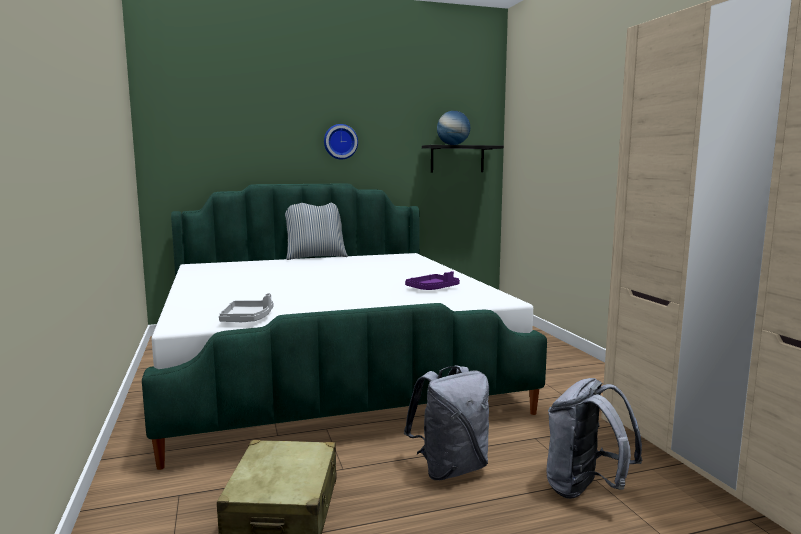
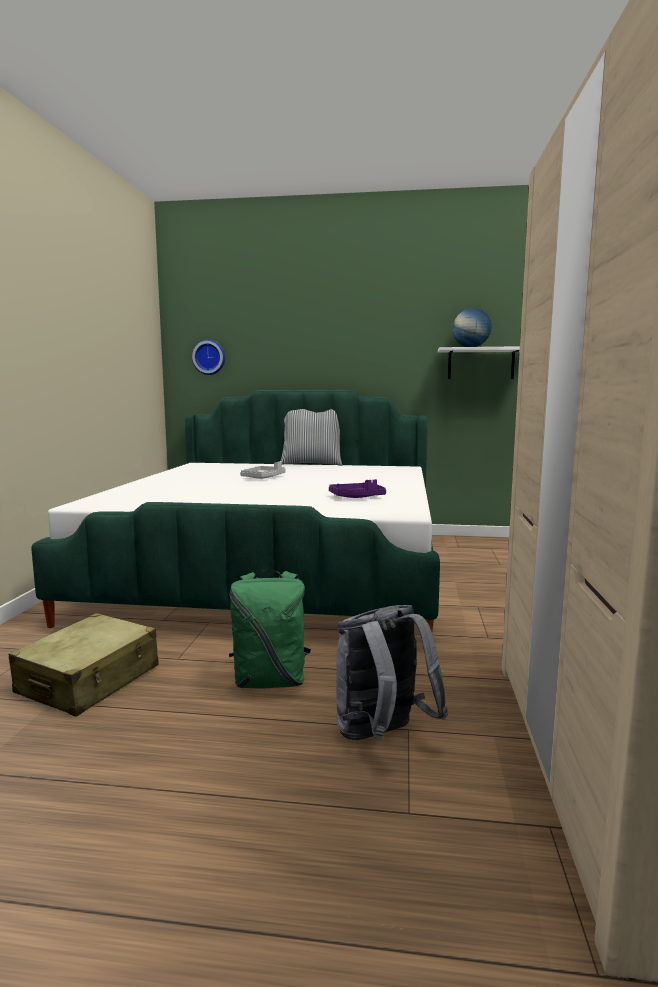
camera: 25 degrees right, 0 degrees up
grey tray [219,293,274,322] -> grey tray moved to [240,461,286,479]
wall clock [324,124,358,160] -> wall clock moved to [192,339,225,375]
grey backpack [404,365,489,480] -> green backpack [229,570,311,688]
black shelf [422,145,504,172] -> white shelf [438,346,520,379]

